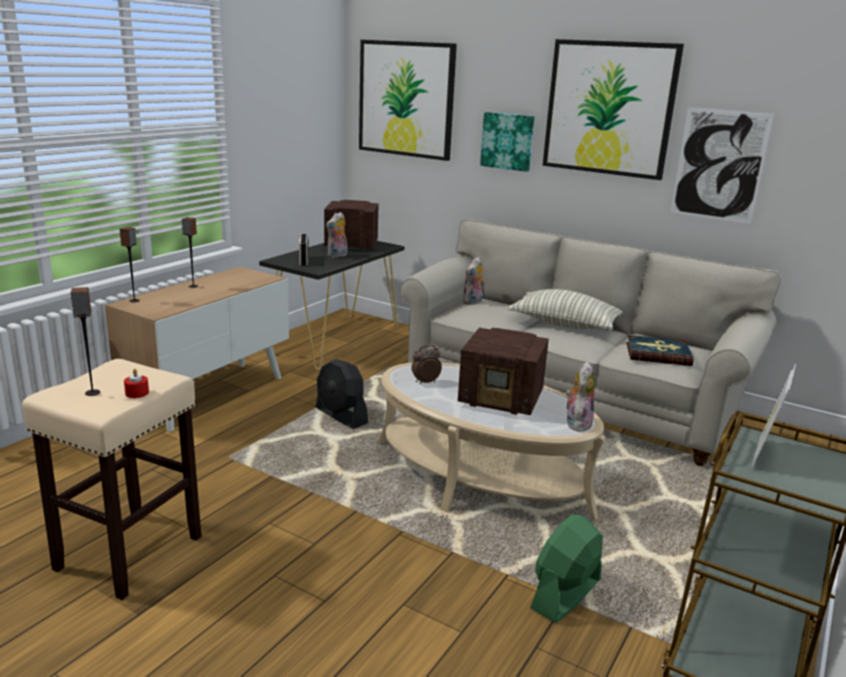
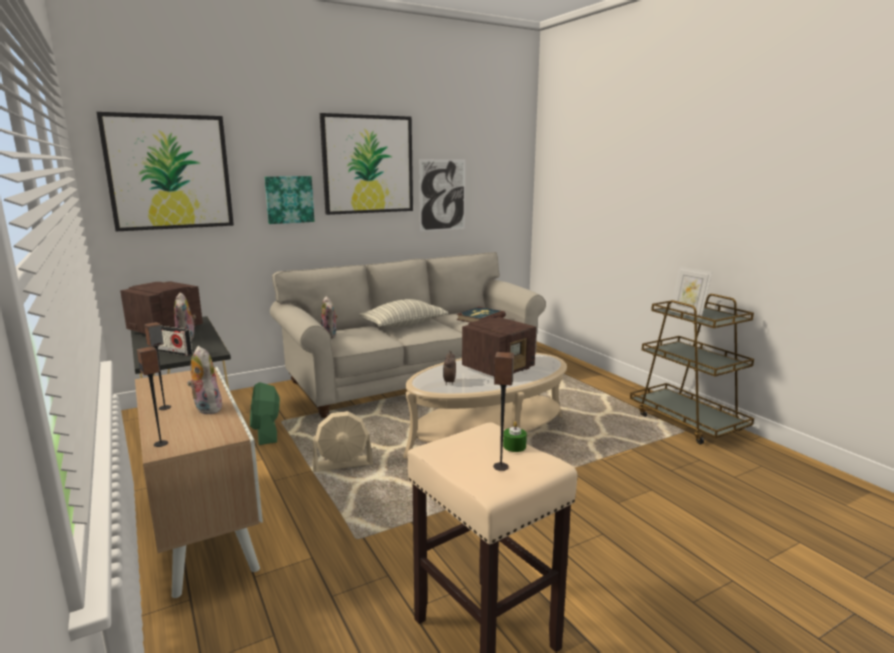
camera: 60 degrees left, 5 degrees down
red candle [124,369,149,398] -> green candle [503,421,527,452]
black fan [316,359,368,429] -> beige fan [312,411,373,472]
green fan [530,515,603,623] -> green fan moved to [250,382,280,445]
plush toy [566,362,595,432] -> plush toy moved to [187,346,222,415]

